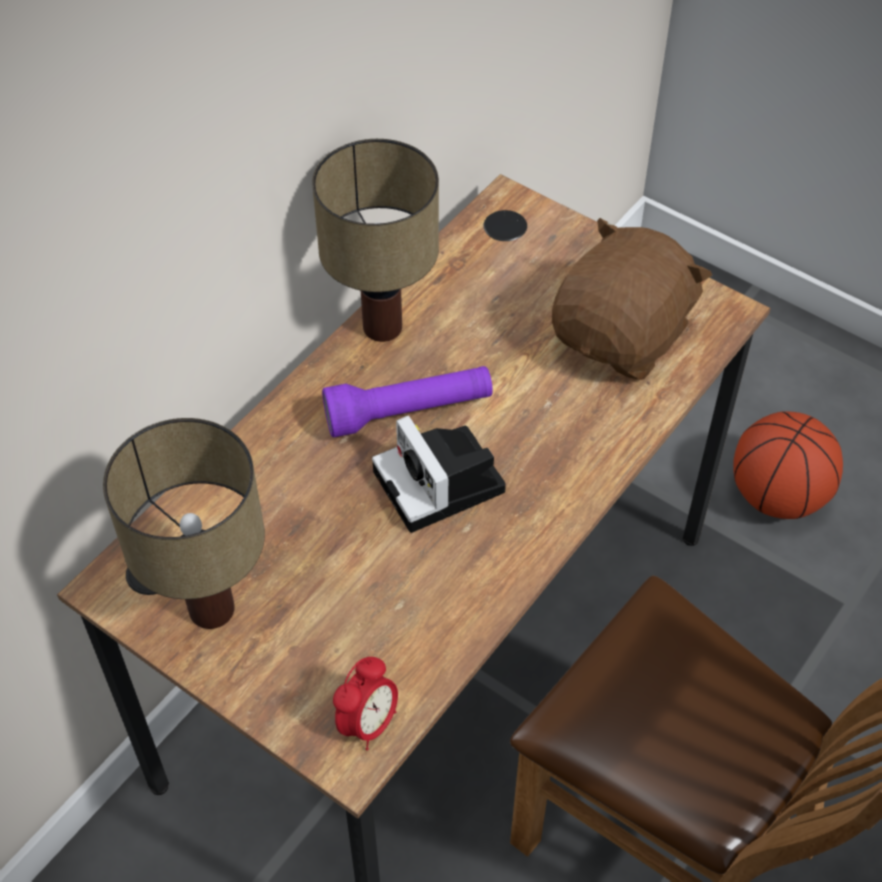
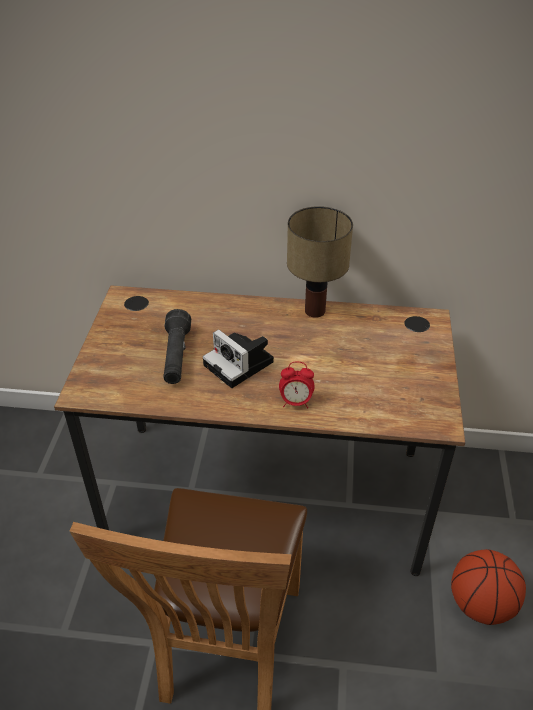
camera: 60 degrees right, 10 degrees down
table lamp [103,418,265,629] -> none
purple flashlight [322,366,493,438] -> none
alarm clock [333,657,398,750] -> alarm clock moved to [279,362,314,409]
camera [372,415,506,533] -> camera turned 75 degrees counterclockwise [203,329,274,388]
brown plush toy [552,218,712,380] -> none
none -> black flashlight [163,309,191,384]

